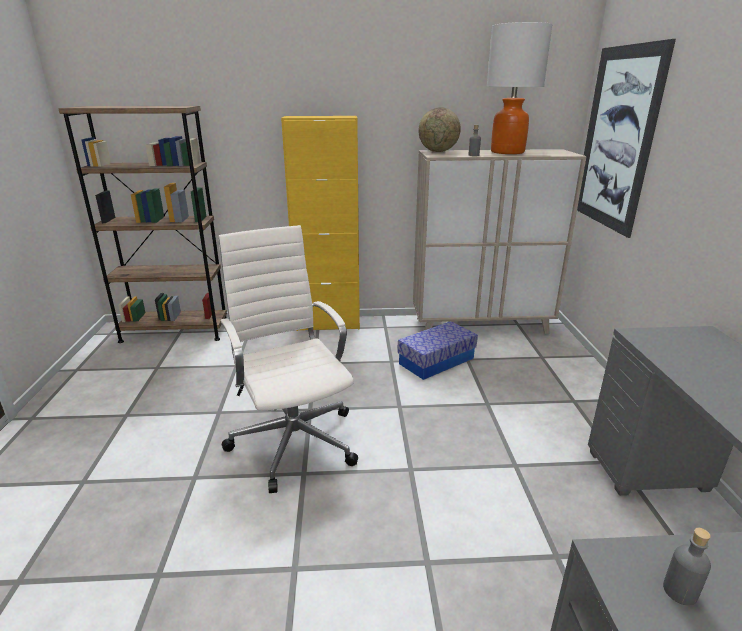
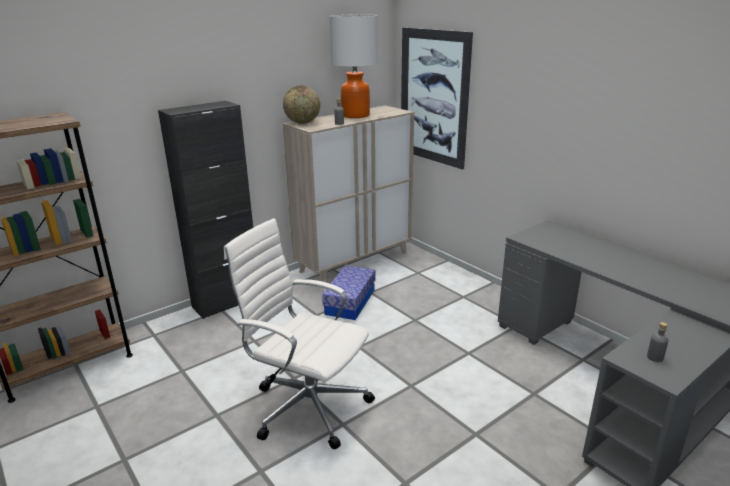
camera: 35 degrees left, 0 degrees up
yellow cabinet [281,116,360,331] -> black cabinet [158,101,253,319]

